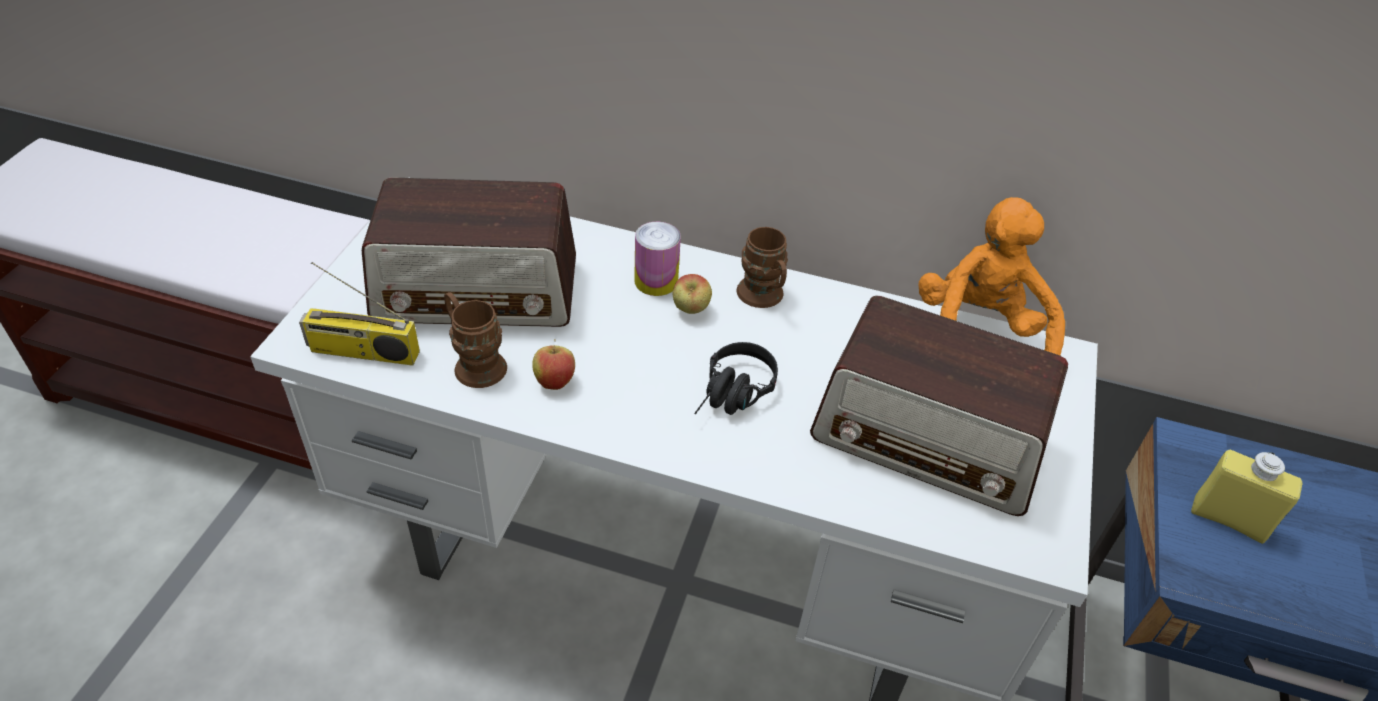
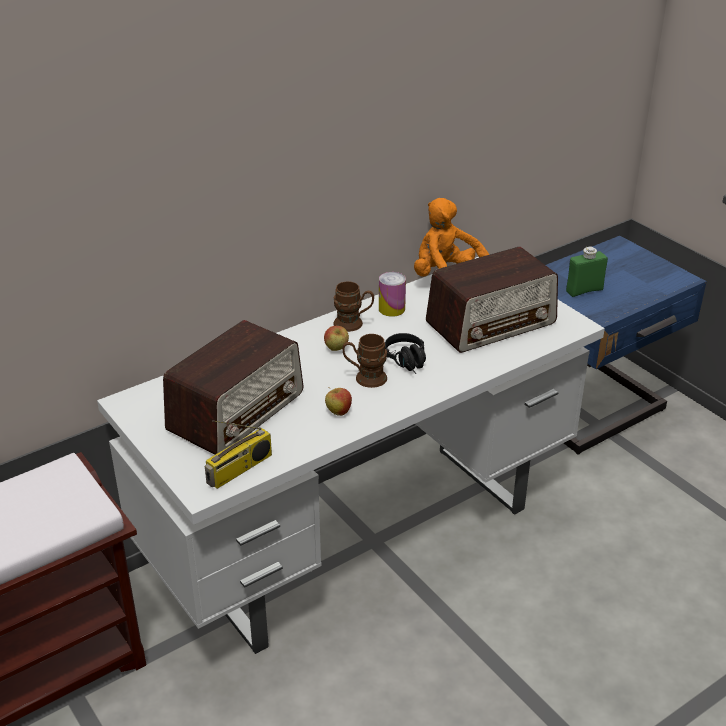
camera: 50 degrees left, 10 degrees down
brown mug [444,292,507,388] -> brown mug moved to [342,334,387,388]
can [634,222,681,296] -> can moved to [379,272,406,317]
yellow bottle [1191,449,1302,544] -> green bottle [566,247,608,297]

